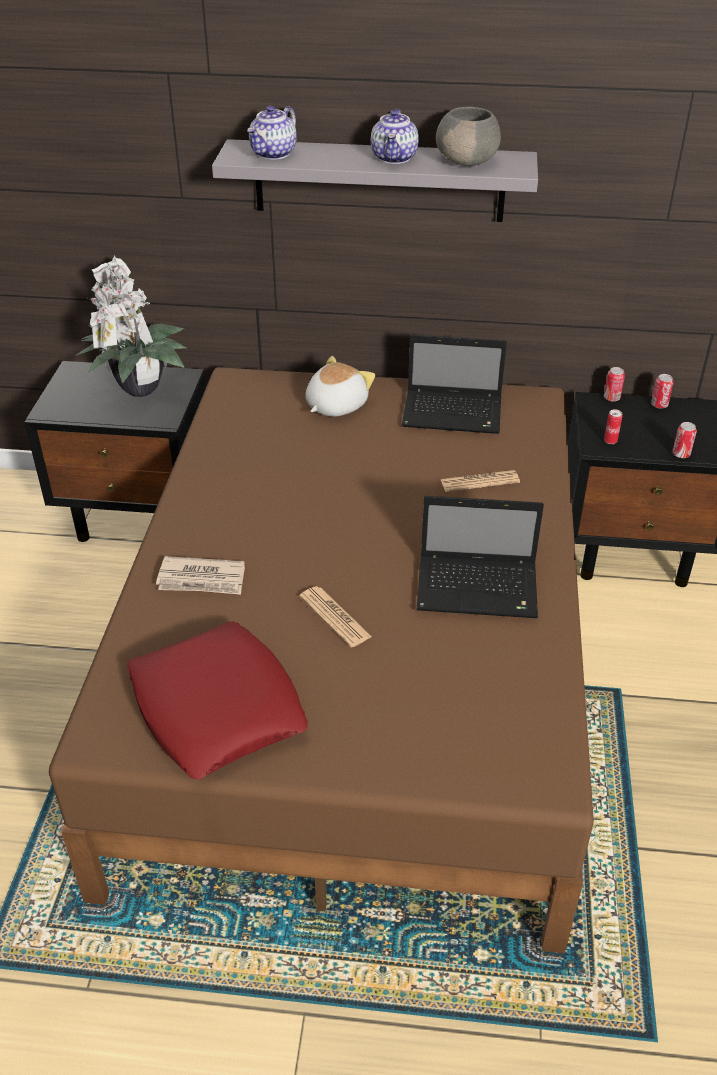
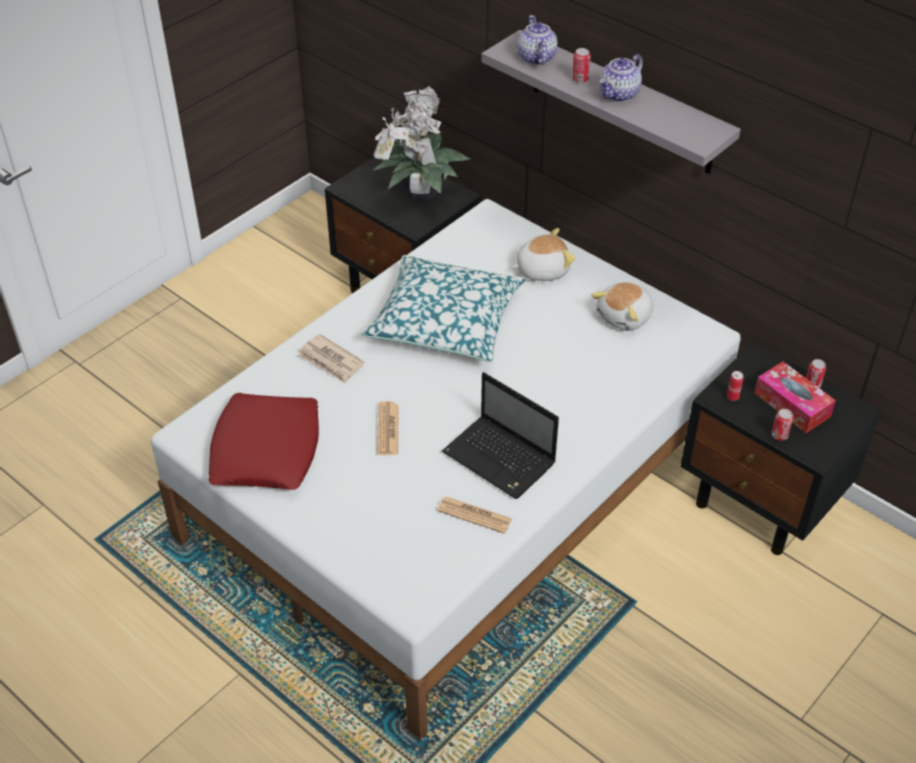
camera: 35 degrees right, 5 degrees up
brown bed [49,367,594,953] -> white bed [151,199,741,740]
teapot [247,106,297,160] -> teapot turned 105 degrees clockwise [517,15,557,65]
laptop [402,335,507,434] -> plush toy [592,282,653,331]
grey bowl [436,107,501,166] -> none
newspaper [440,470,520,492] -> newspaper moved to [437,497,512,534]
can [604,367,625,402] -> can moved to [572,48,591,83]
none -> pillow [362,255,526,362]
none -> tissue box [754,362,836,433]

